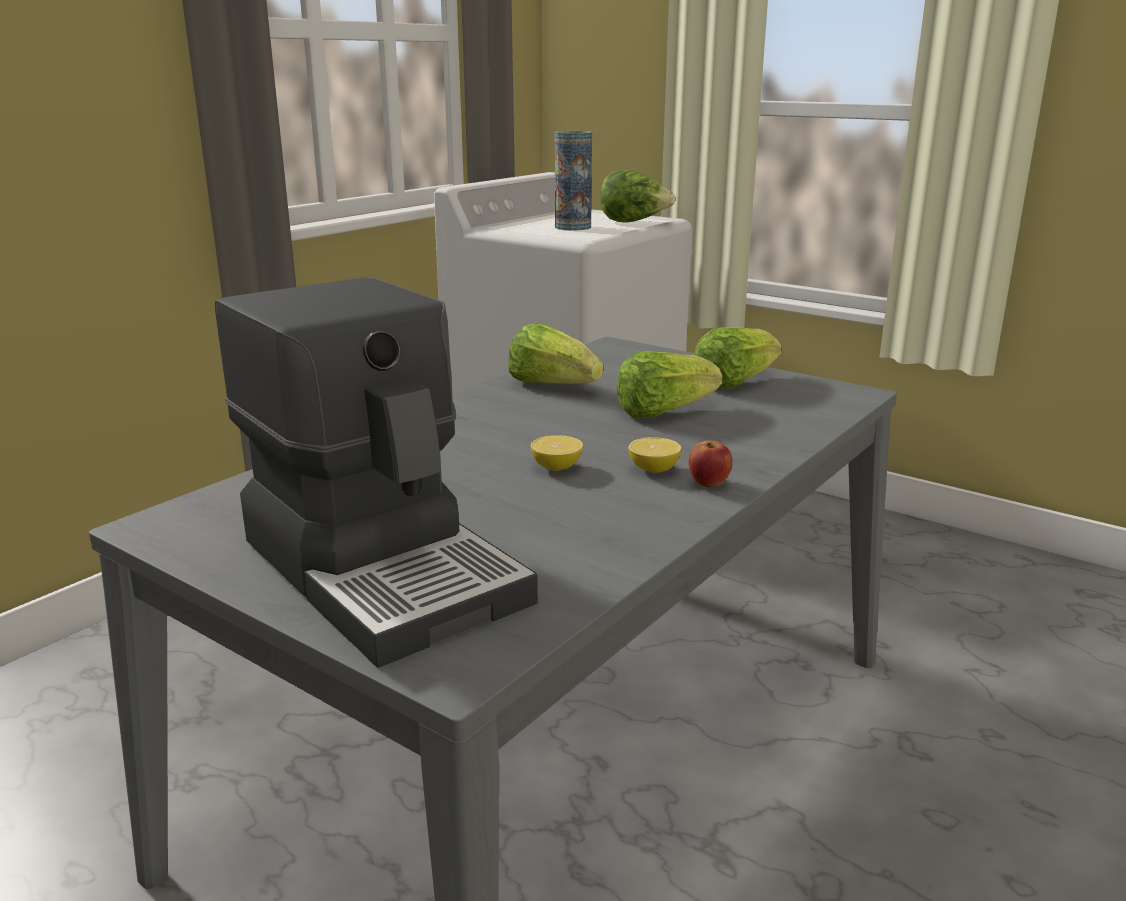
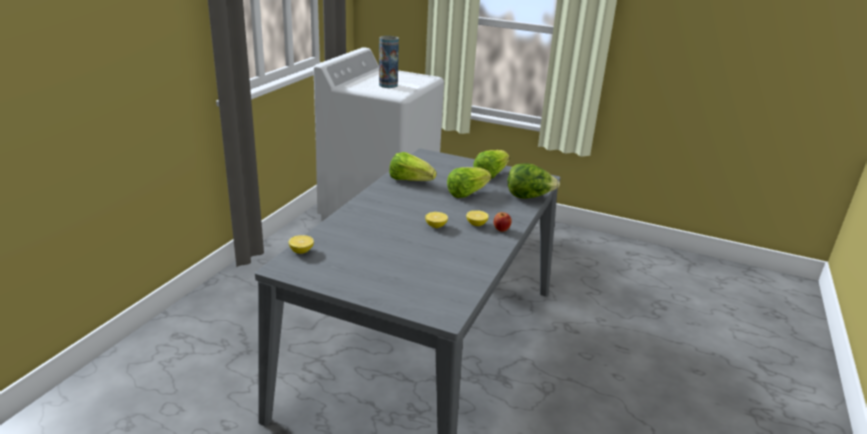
camera: 15 degrees left, 5 degrees up
coffee machine [215,277,538,668] -> none
lettuce [600,170,676,223] -> lettuce moved to [508,163,560,199]
none -> lemon [289,235,314,254]

